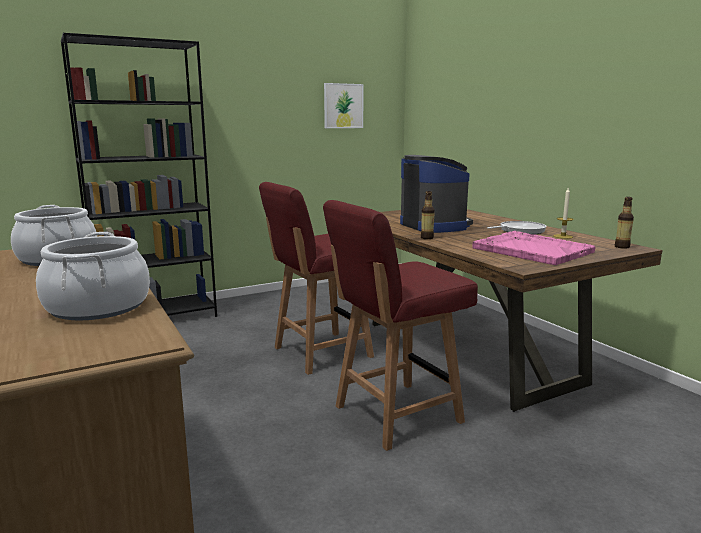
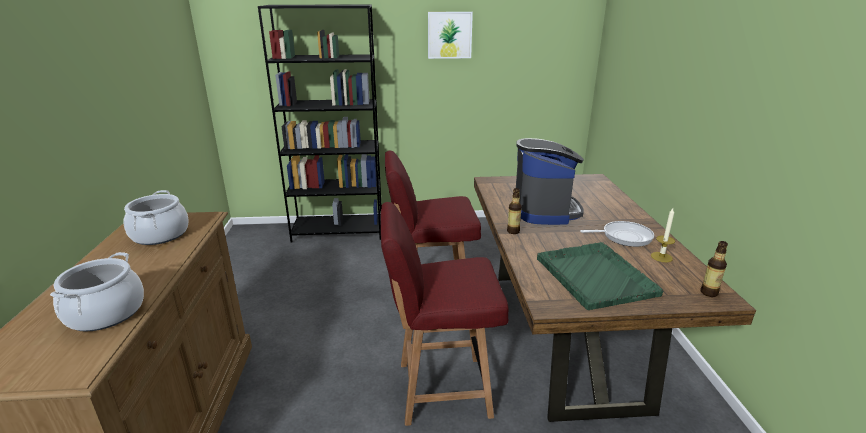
camera: 25 degrees right, 10 degrees up
picture [324,83,364,128] -> picture moved to [428,12,473,59]
pink tray [473,231,596,265] -> green tray [537,242,663,310]

